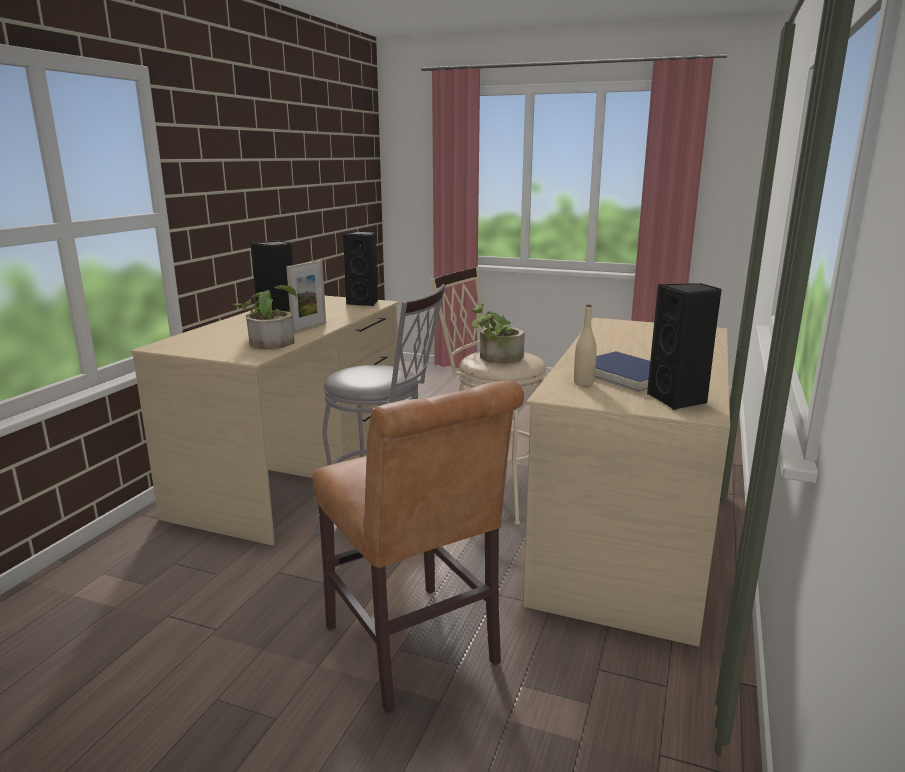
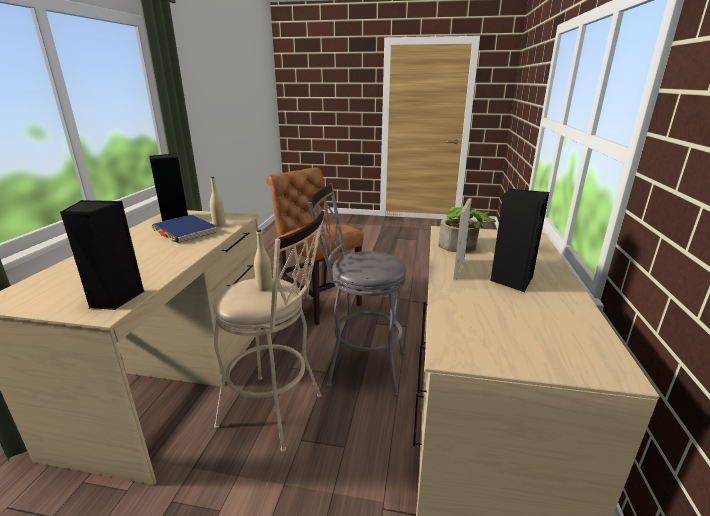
camera: 170 degrees right, 5 degrees up
black speaker [343,231,378,306] -> black speaker moved to [60,200,144,310]
potted plant [472,303,525,364] -> beige bottle [254,230,272,291]

